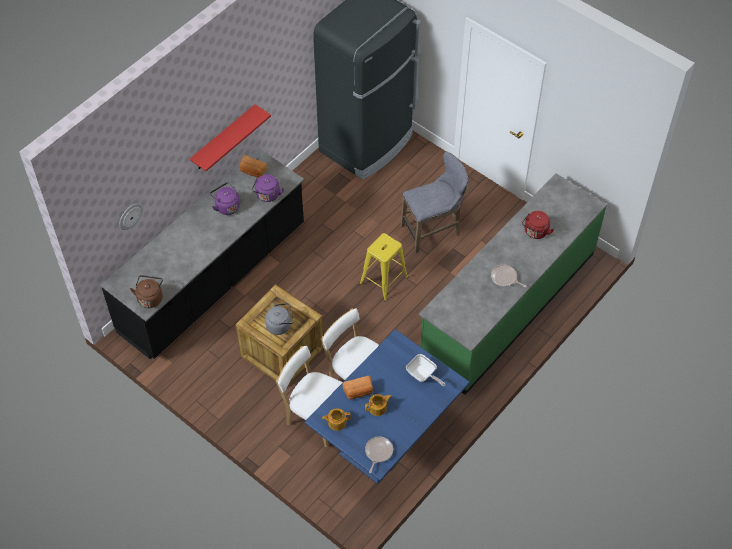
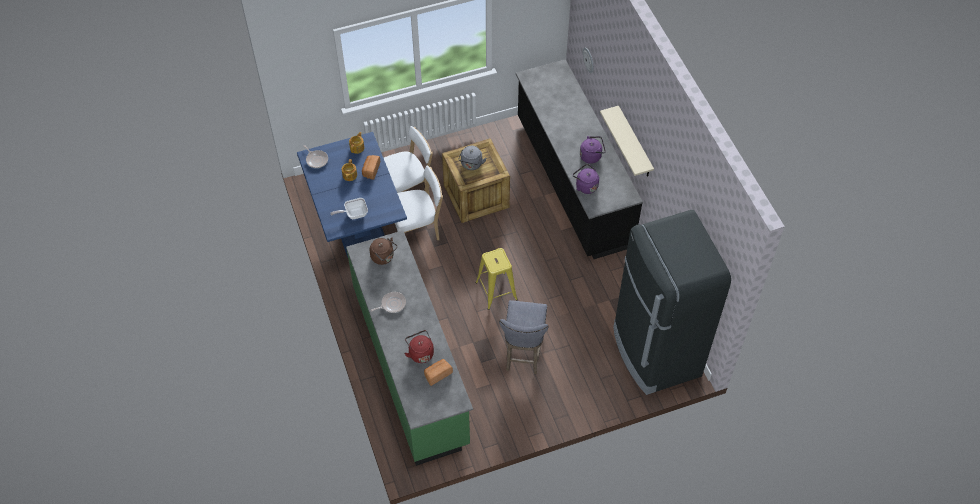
camera: 120 degrees right, 0 degrees up
brown kettle [130,275,163,308] -> brown kettle moved to [369,238,397,265]
red shelf [190,104,271,171] -> beige shelf [600,106,654,177]
bread [239,155,267,178] -> bread moved to [424,359,453,386]

